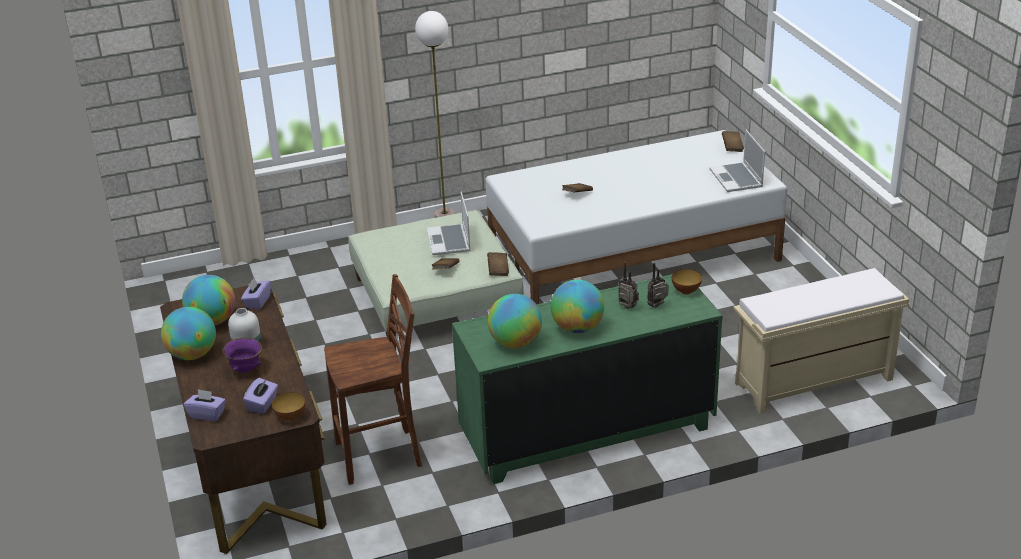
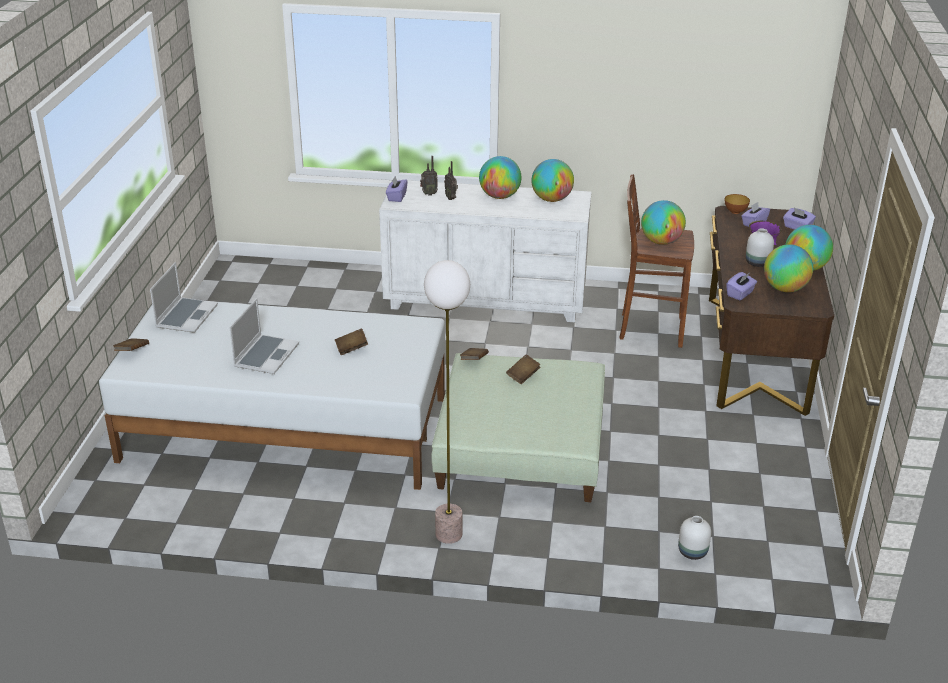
camera: 155 degrees left, 0 degrees up
laptop [427,192,471,255] -> laptop moved to [229,298,299,374]
green dresser [452,274,723,484] -> white dresser [379,180,592,322]
bowl [672,269,702,295] -> purple tissue box [386,176,408,202]
beige bench [734,268,909,414] -> none
none -> globe [641,200,686,245]
none -> white vase [678,516,711,560]

